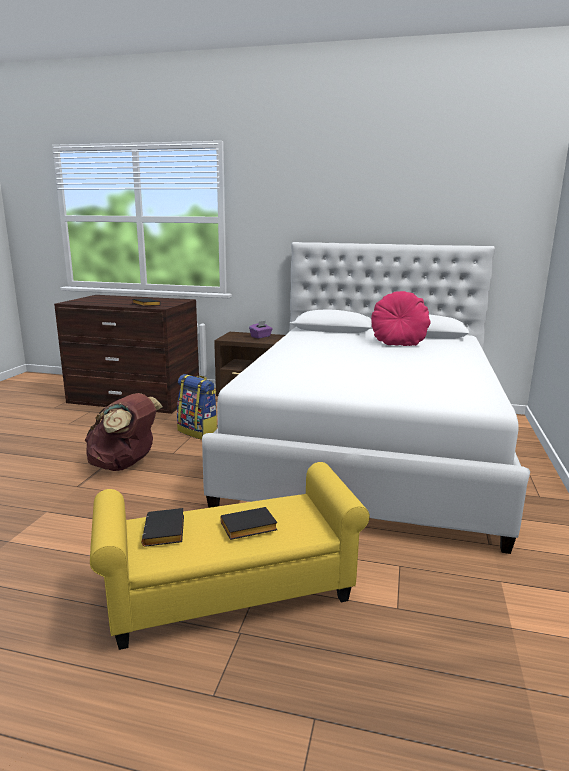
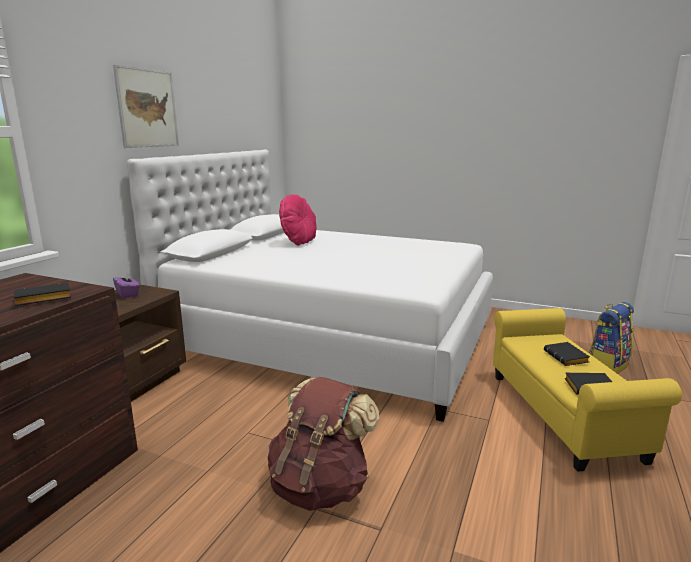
camera: 80 degrees left, 0 degrees up
backpack [177,374,218,440] -> backpack moved to [589,302,634,374]
none -> picture [113,65,179,148]

